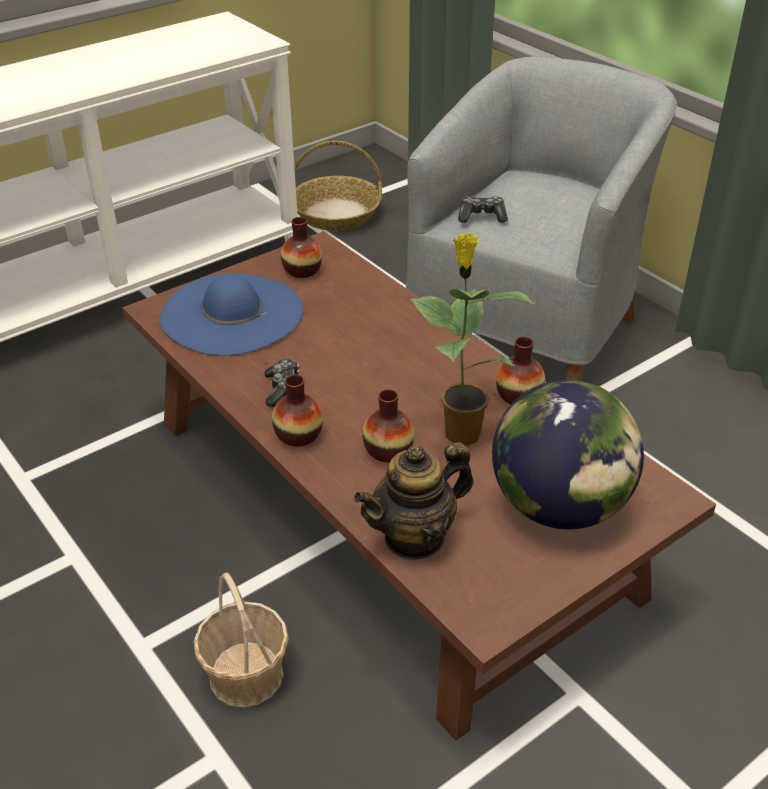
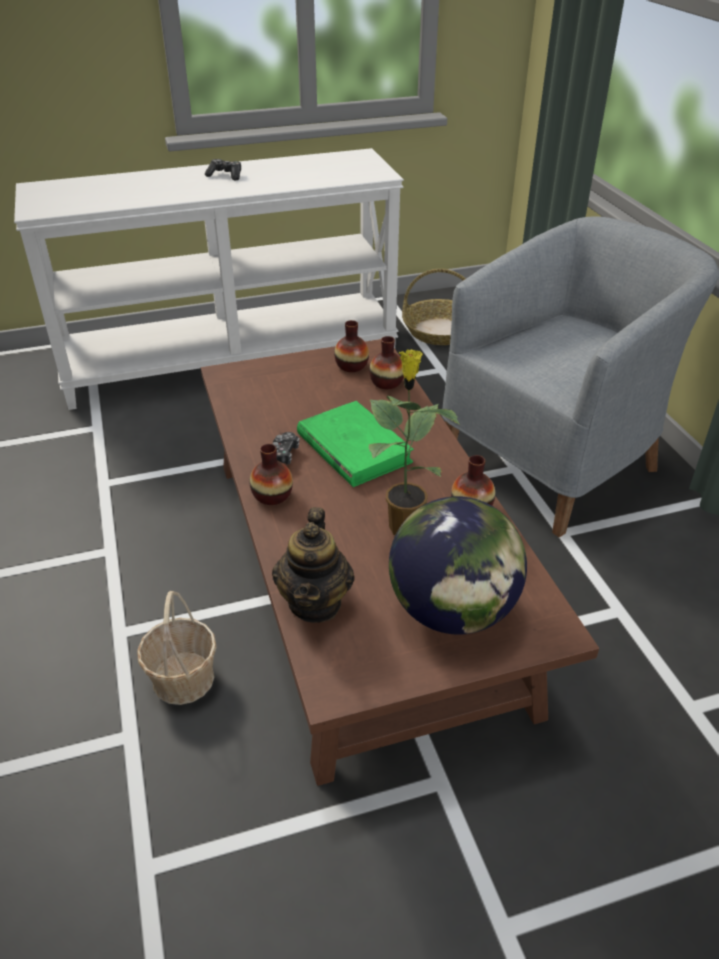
camera: 20 degrees right, 0 degrees up
blue hat [160,273,303,356] -> none
teapot [354,442,473,560] -> teapot turned 75 degrees counterclockwise [272,507,355,623]
vase [362,389,414,462] -> vase moved to [369,336,404,389]
game controller [458,196,508,223] -> game controller moved to [205,159,241,180]
none -> green book [297,401,414,487]

